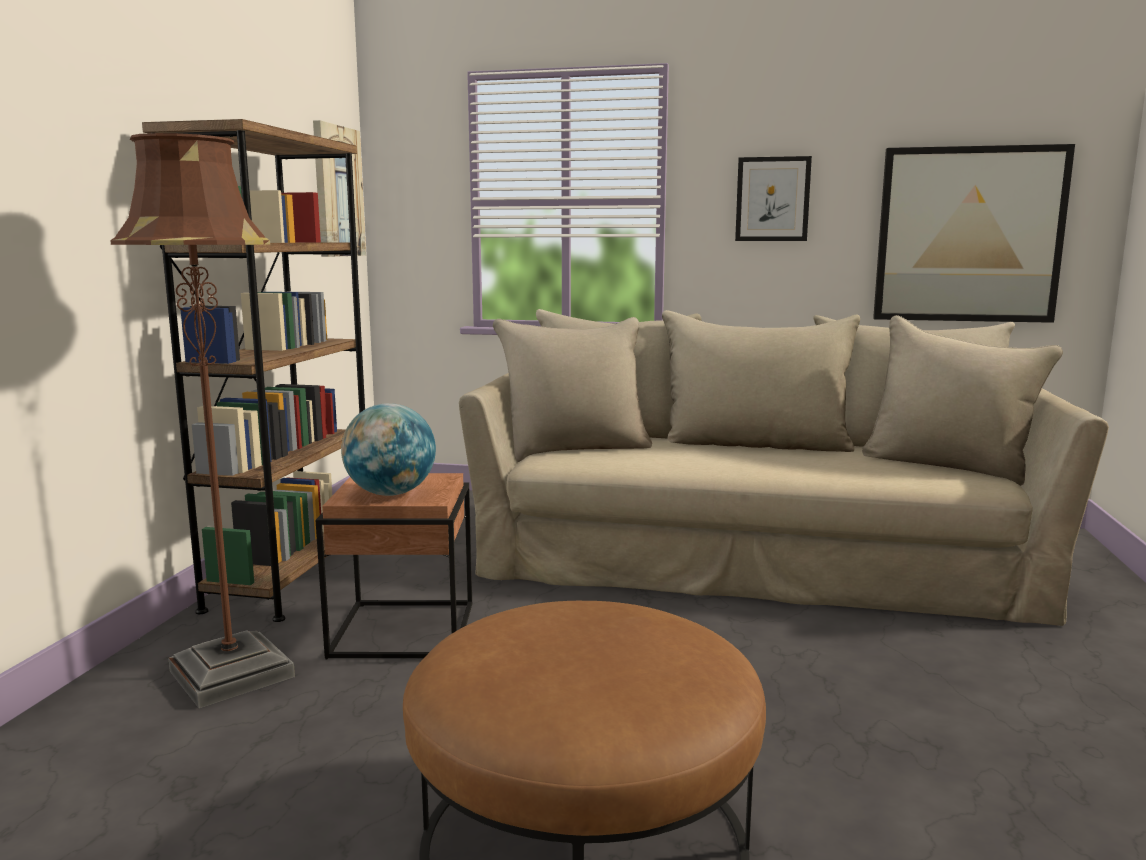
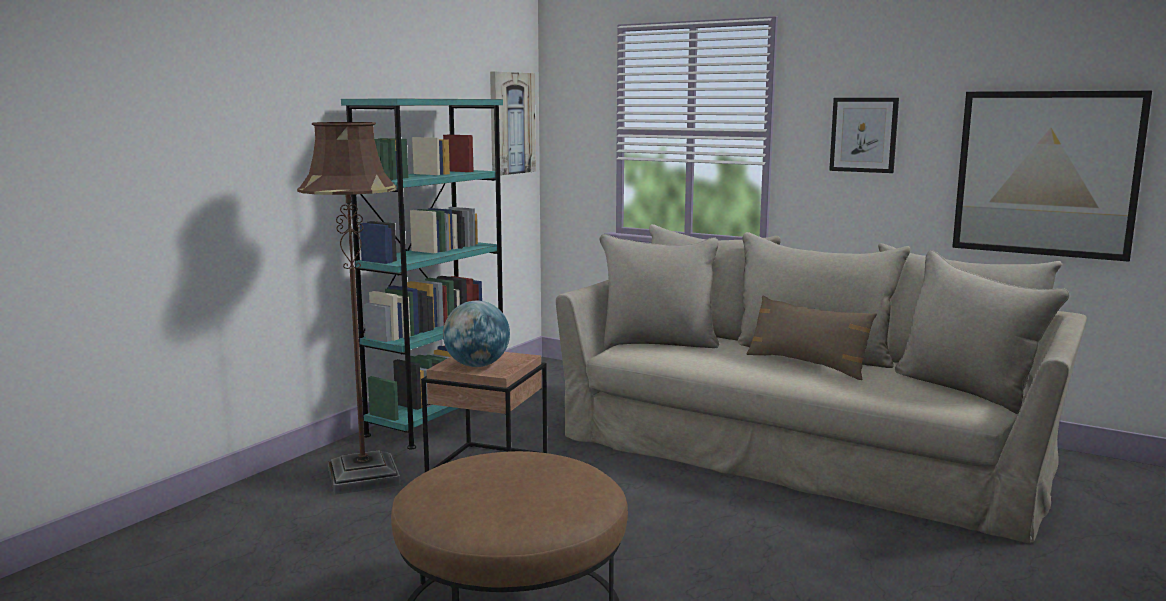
camera: 20 degrees right, 0 degrees up
brown bookcase [142,119,365,622] -> turquoise bookcase [341,99,503,449]
none -> brown pillow [747,296,877,380]

